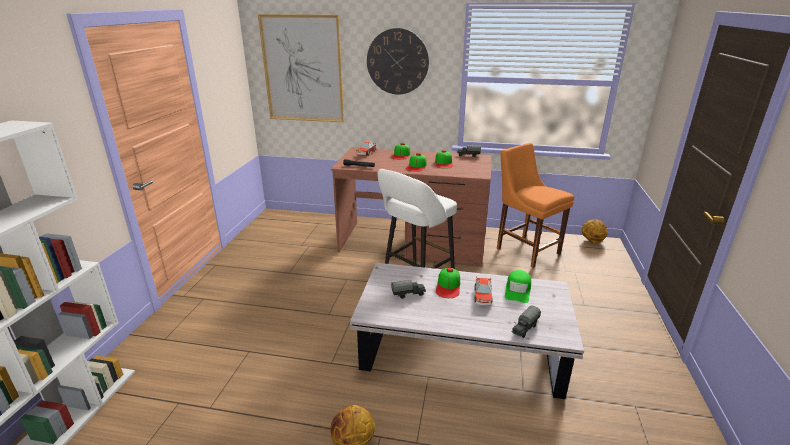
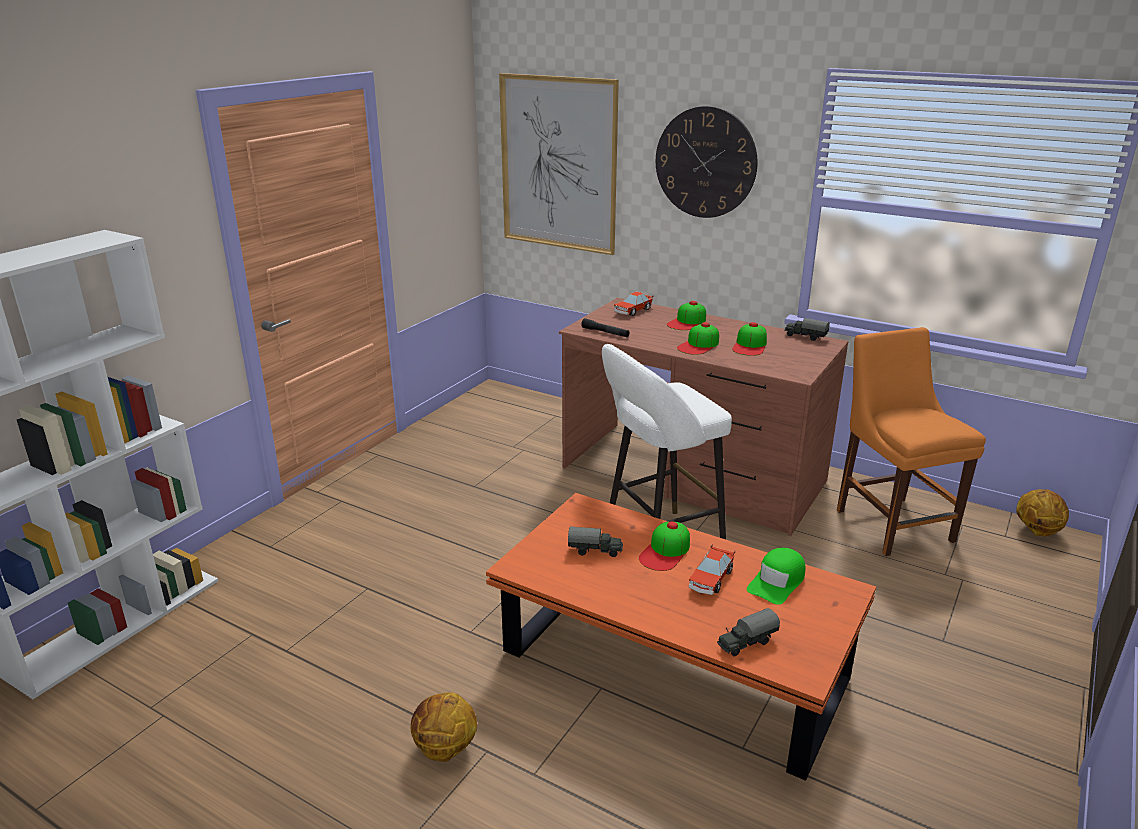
camera: 20 degrees right, 0 degrees up
white coffee table [350,263,584,399] -> orange coffee table [486,493,876,781]

